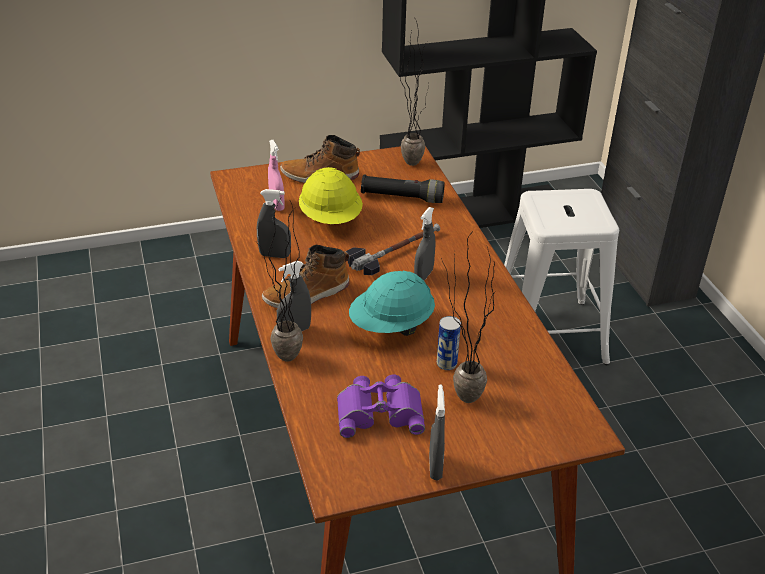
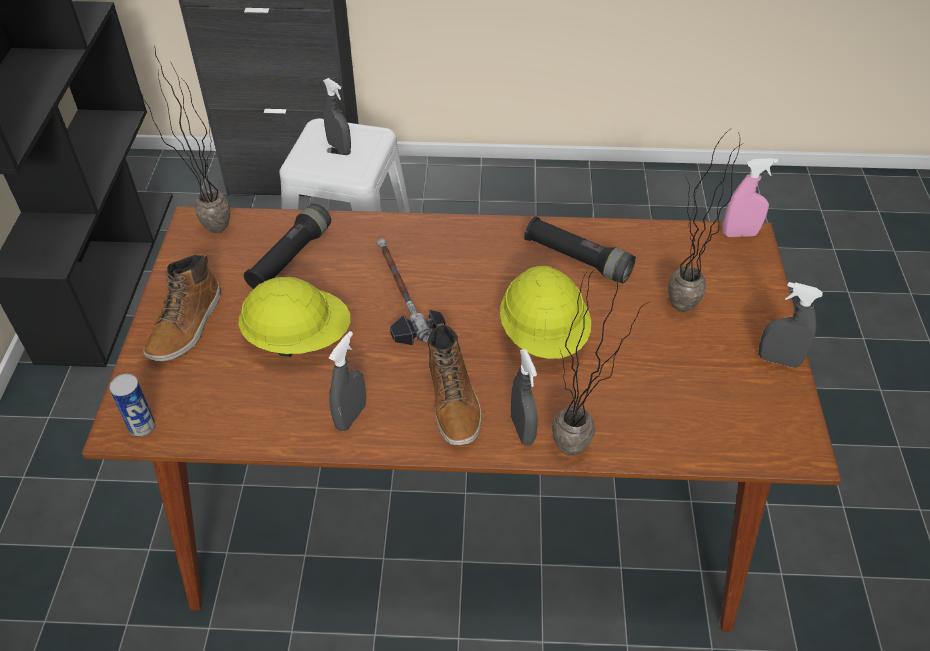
camera: 70 degrees left, 10 degrees up
pink spray bottle [268,140,285,211] -> pink spray bottle moved to [722,158,779,237]
purple binoculars [337,375,425,438] -> none
turquoise hard hat [349,270,435,336] -> yellow hard hat [500,266,591,359]
grey spray bottle [414,207,436,281] -> grey spray bottle moved to [323,78,351,153]
can [437,316,461,370] -> can moved to [109,374,155,437]
none -> black flashlight [524,216,636,283]

